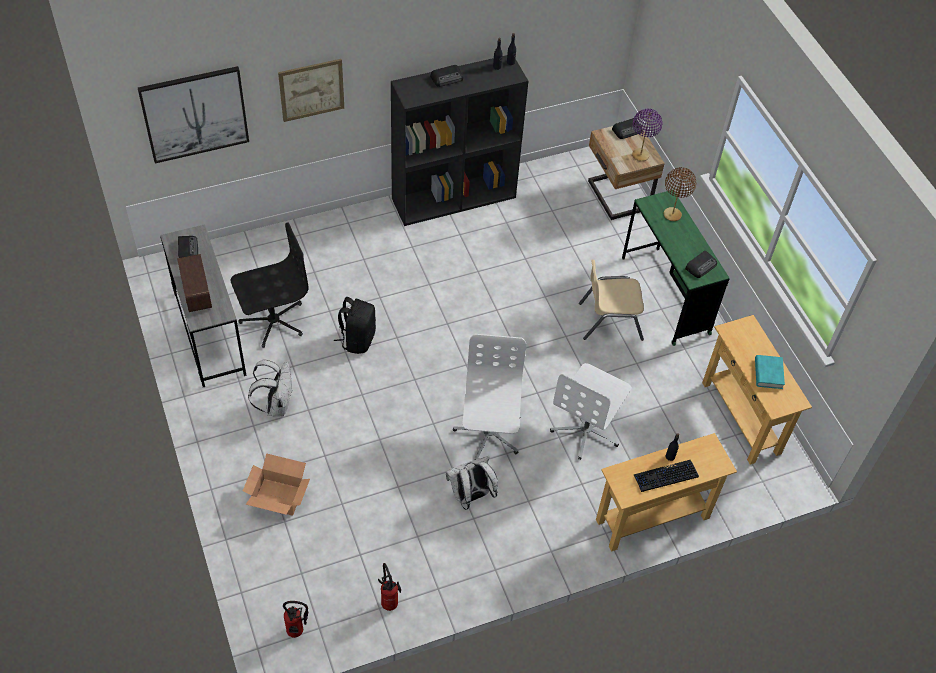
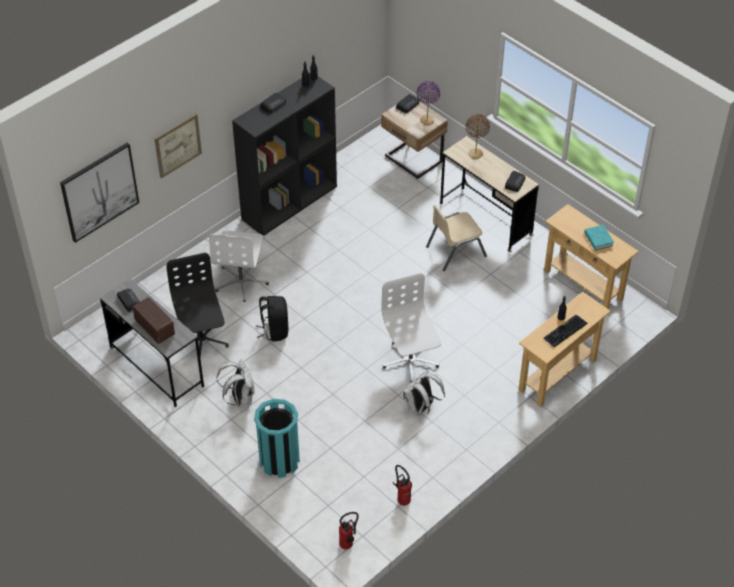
camera: 20 degrees left, 5 degrees down
black office chair [231,222,309,348] -> black office chair turned 60 degrees counterclockwise [166,253,229,357]
cardboard box [243,453,310,516] -> turquoise trash can [254,399,300,478]
white office chair [550,363,632,460] -> white office chair moved to [209,231,269,302]
green desk [622,190,729,346] -> beige desk [440,136,539,253]

